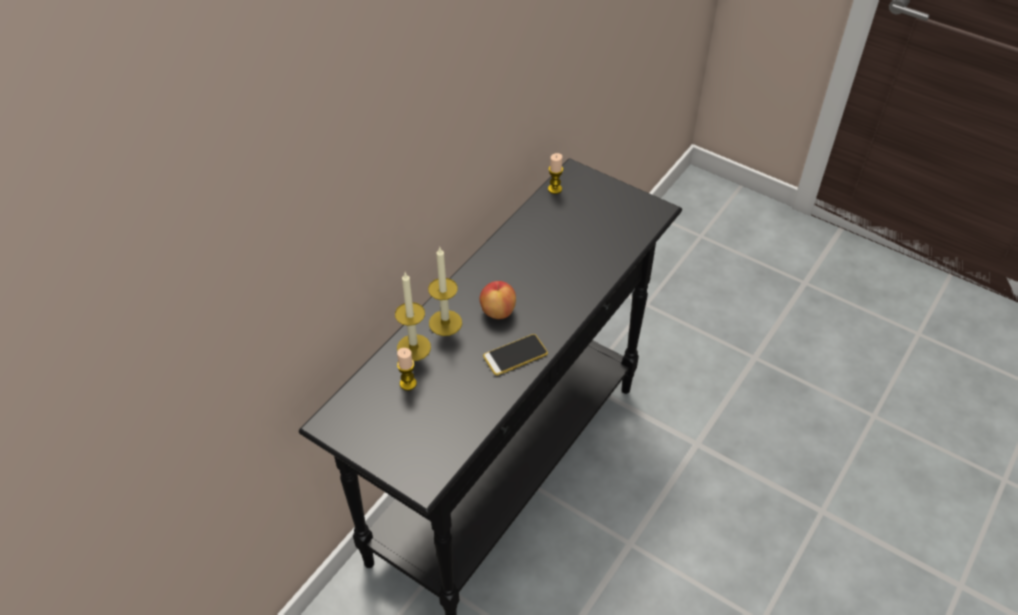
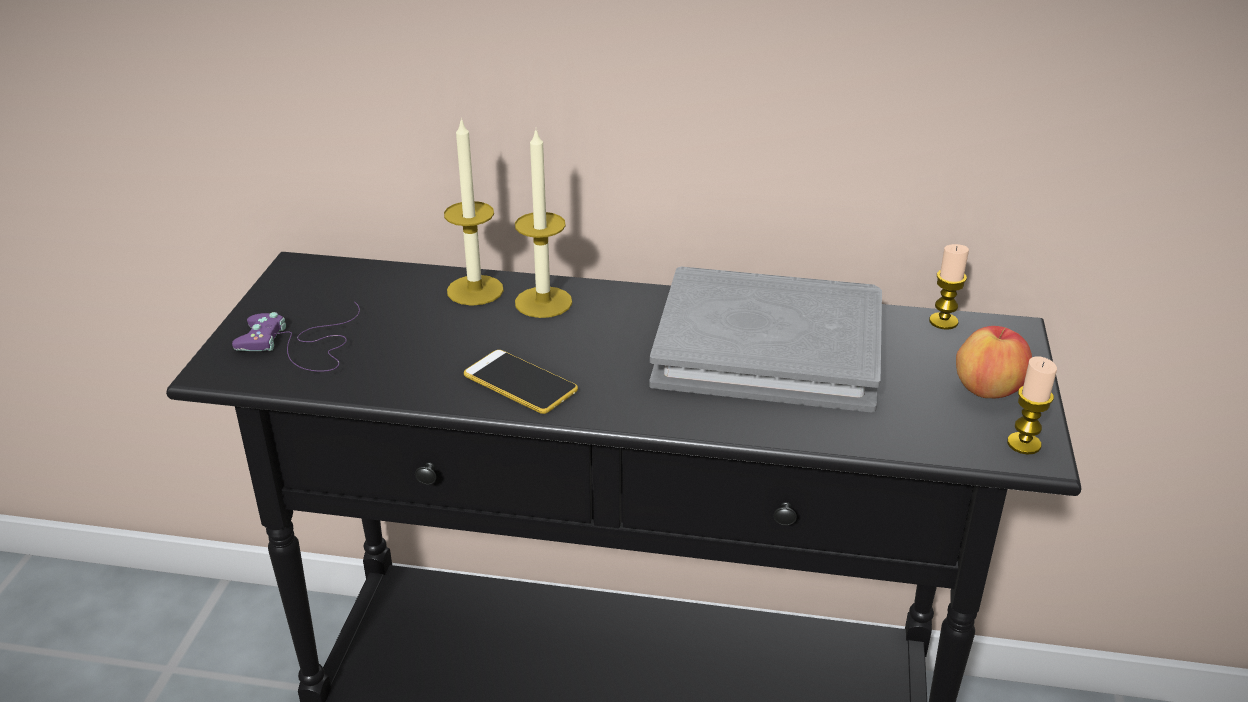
camera: 65 degrees right, 15 degrees down
candle [397,348,417,391] -> candle moved to [1007,357,1057,454]
apple [480,281,516,319] -> apple moved to [956,326,1032,398]
none -> purple game controller [232,301,360,372]
none -> grey book [649,267,882,413]

